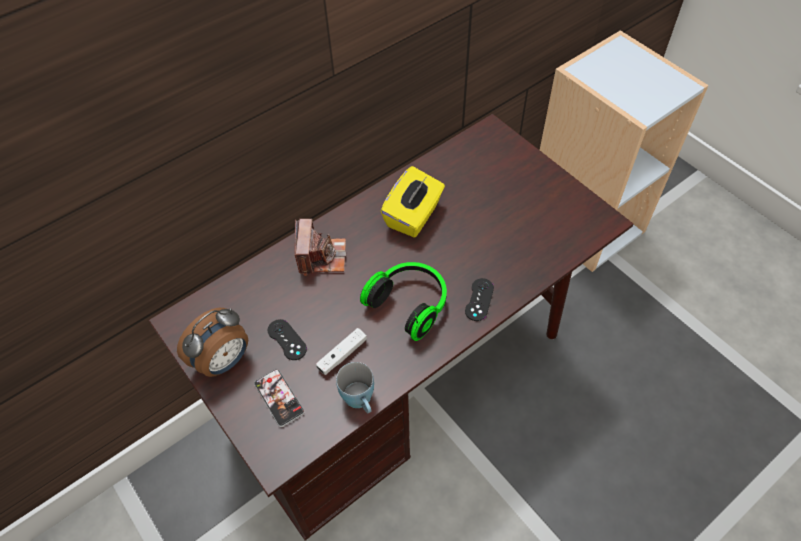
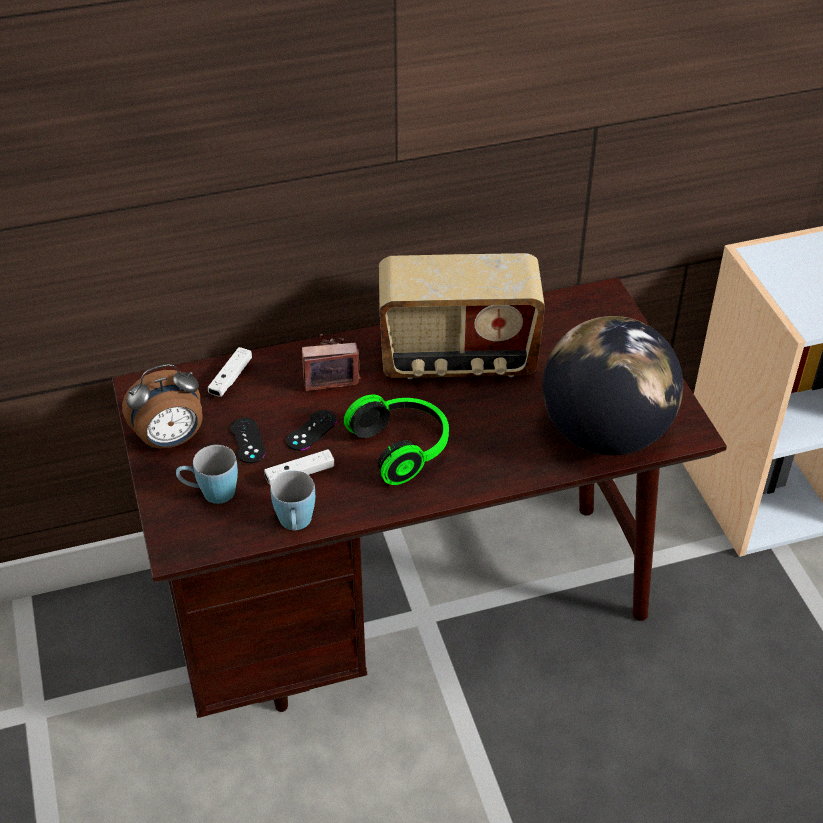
camera: 20 degrees right, 10 degrees down
phone [254,369,305,427] -> blue mug [176,445,238,504]
camera [295,219,346,276] -> camera turned 120 degrees counterclockwise [302,334,361,391]
yellow tissue box [381,166,445,238] -> radio [379,253,545,379]
black game controller [465,278,494,321] -> black game controller moved to [286,410,337,451]
none -> white game controller [208,347,252,397]
none -> globe [542,316,683,456]

